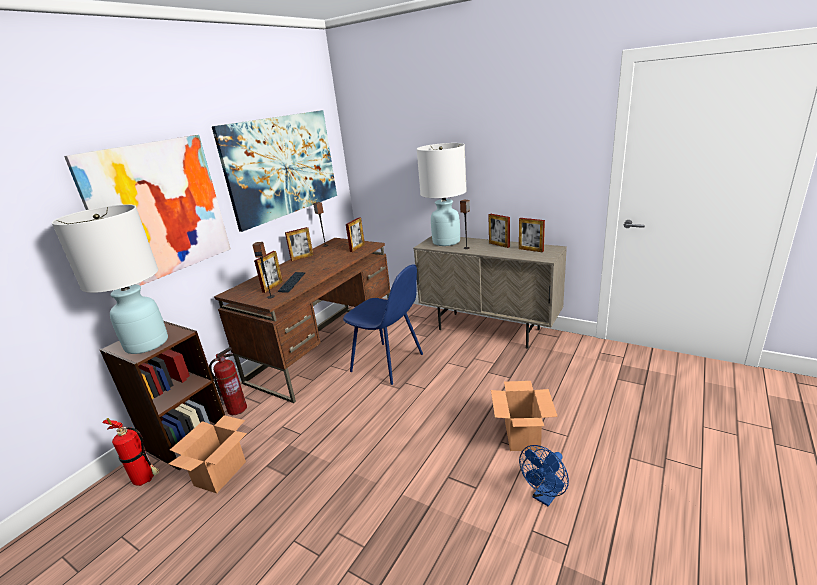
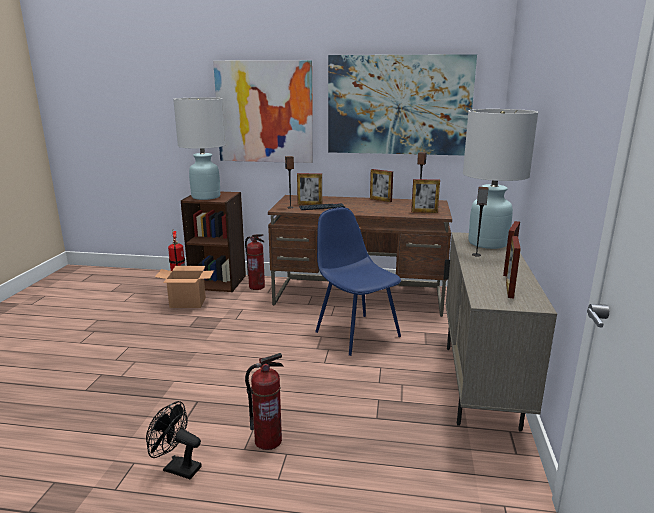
camera: 65 degrees right, 5 degrees down
blue chair [343,264,423,385] -> blue chair turned 135 degrees clockwise [315,207,401,356]
cardboard box [491,381,558,451] -> fire extinguisher [245,353,284,450]
blue fan [519,445,569,506] -> black fan [146,401,202,479]

